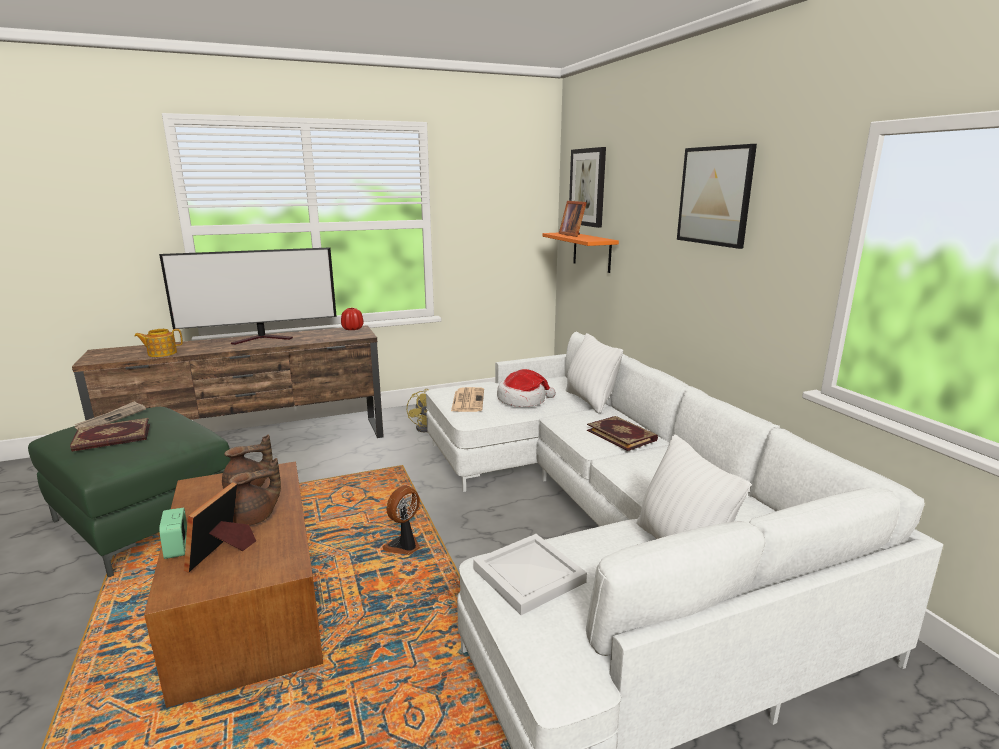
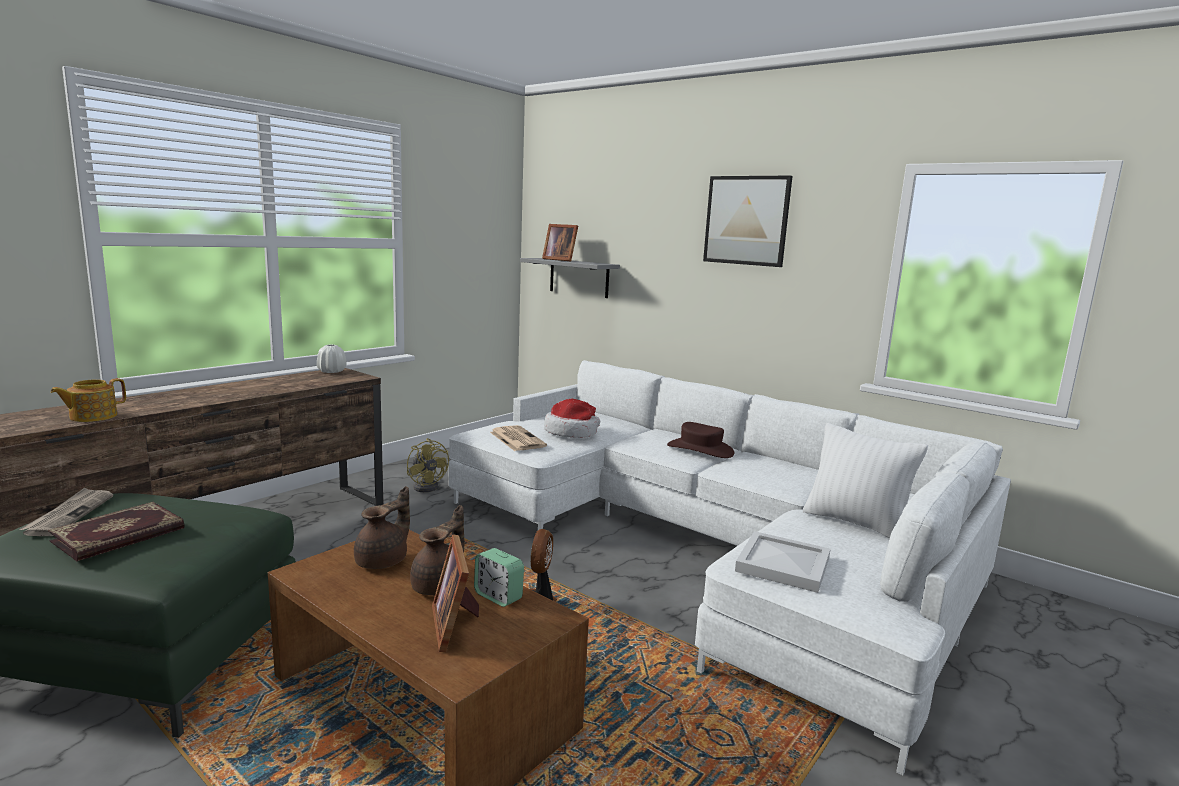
camera: 30 degrees left, 5 degrees down
television [159,247,337,345] -> none
alarm clock [159,508,187,559] -> alarm clock moved to [474,548,524,607]
red vase [341,308,364,330] -> white vase [317,344,347,373]
orange shelf [542,233,619,273] -> grey shelf [520,258,620,298]
white pillow [566,333,623,414] -> none
picture [569,147,606,228] -> none
book [587,416,658,451] -> brown hat [667,422,735,458]

